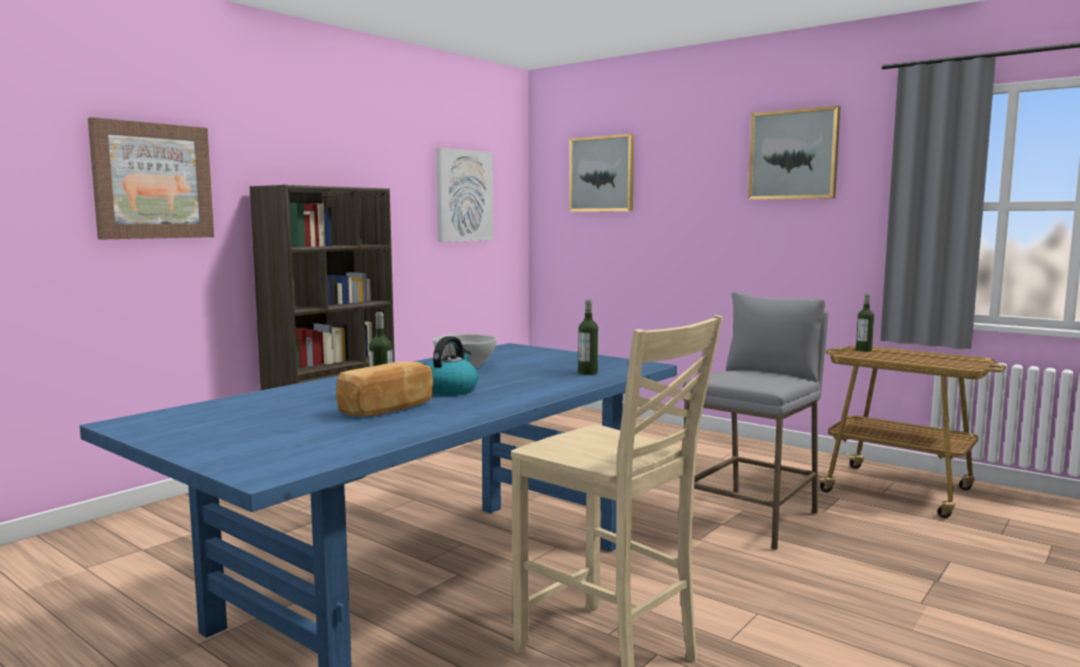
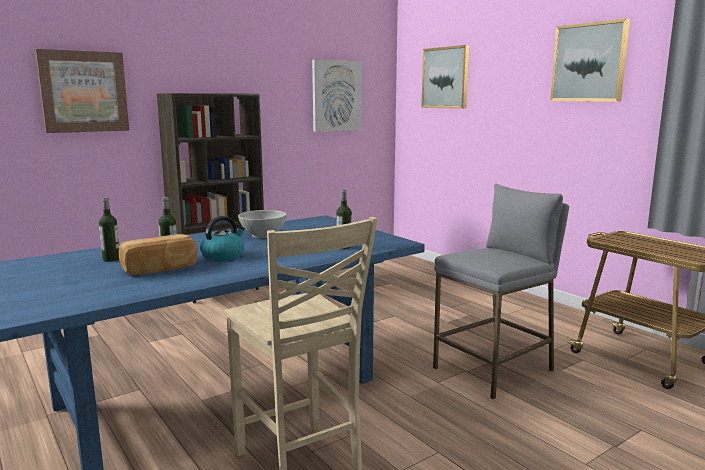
camera: 15 degrees right, 5 degrees up
bottle [856,293,874,352] -> bottle moved to [99,197,119,262]

